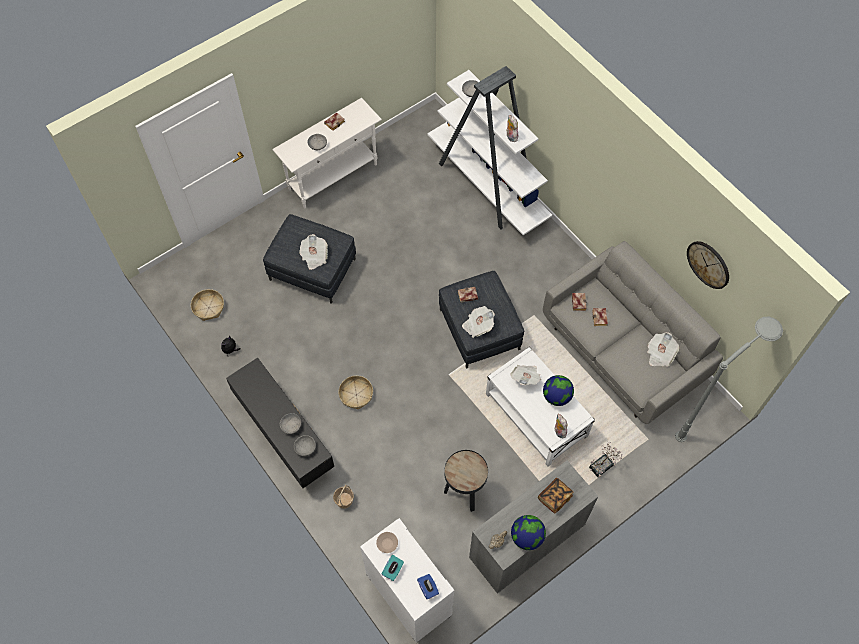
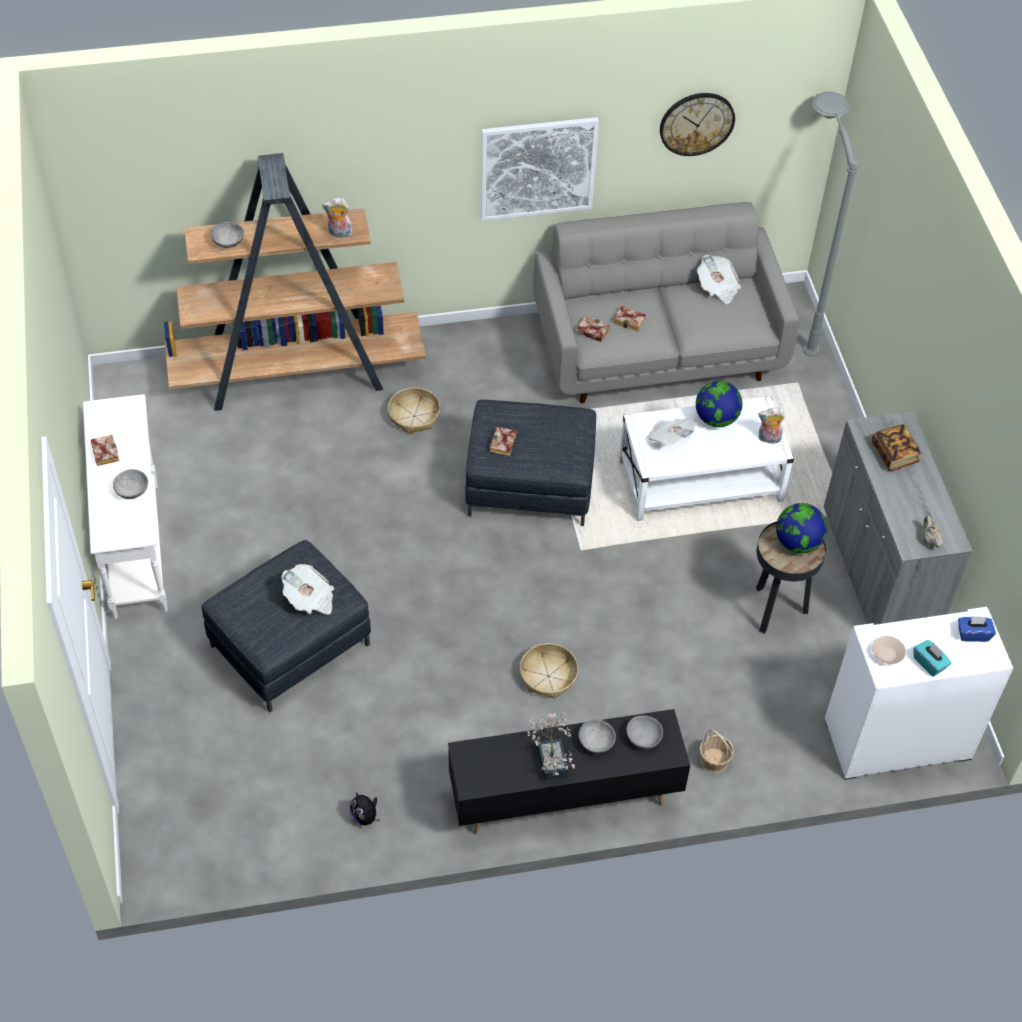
camera: 65 degrees left, 10 degrees down
basket [191,289,224,321] -> basket moved to [388,387,440,434]
white bookcase [427,66,552,235] -> brown bookcase [164,153,426,411]
newspaper [462,306,495,338] -> none
globe [511,515,546,550] -> globe moved to [776,503,827,553]
potted plant [589,442,622,477] -> potted plant moved to [527,712,575,780]
none -> picture [481,117,599,221]

